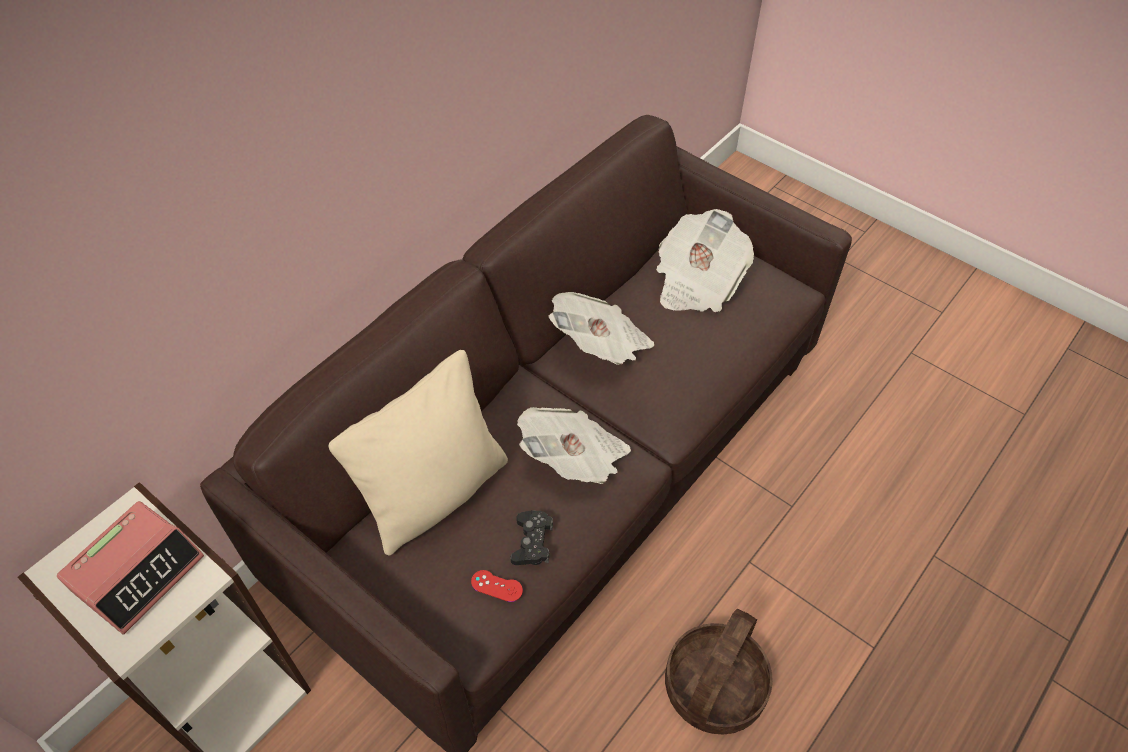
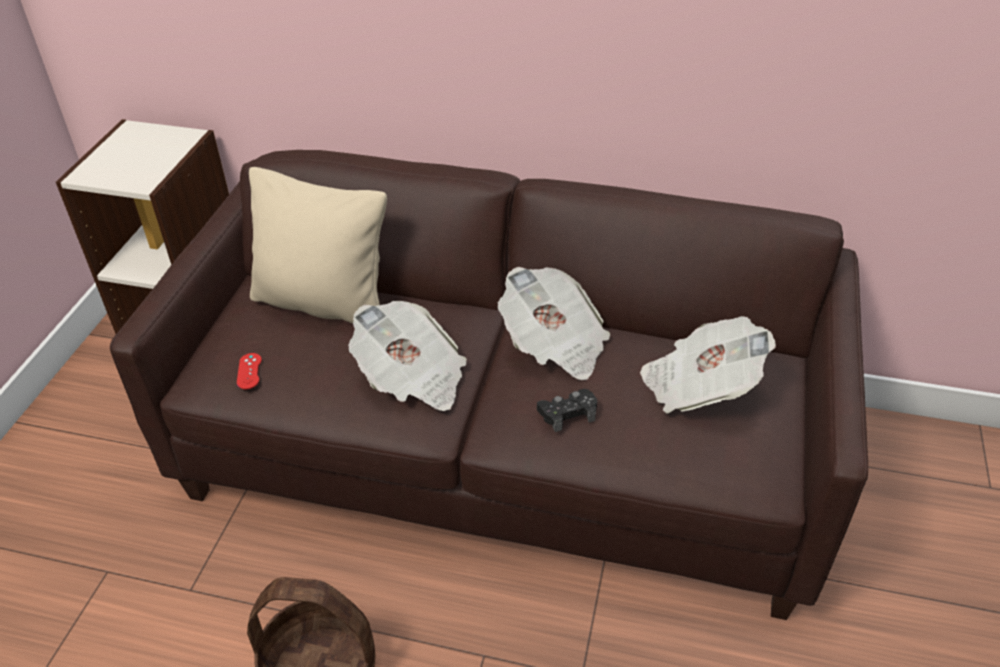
camera: 65 degrees right, 10 degrees down
alarm clock [57,501,204,635] -> none
black game controller [511,510,553,565] -> black game controller moved to [537,389,597,432]

